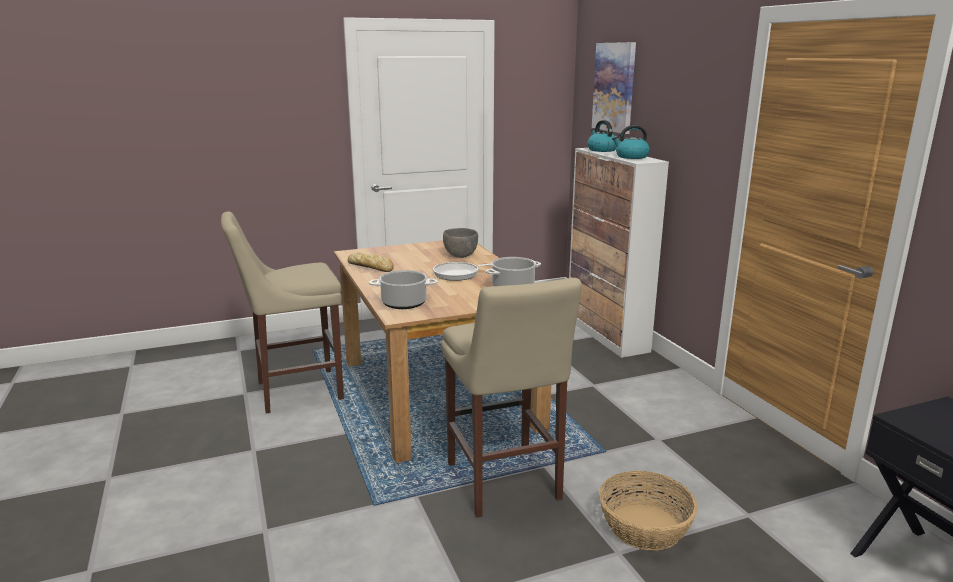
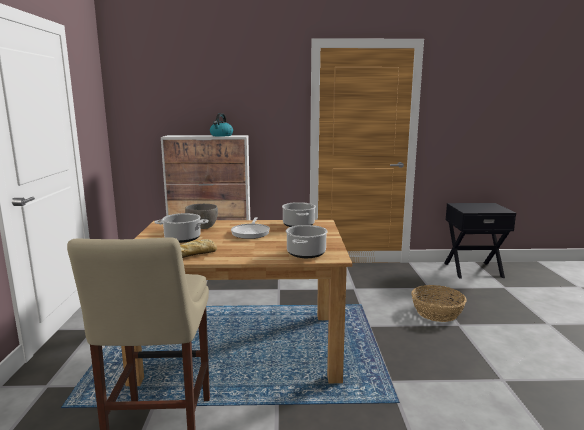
camera: 70 degrees left, 5 degrees down
beige stool [441,278,582,518] -> none
kettle [587,120,616,152] -> none
picture [592,42,636,134] -> none
none -> cooking pot [154,213,209,243]

